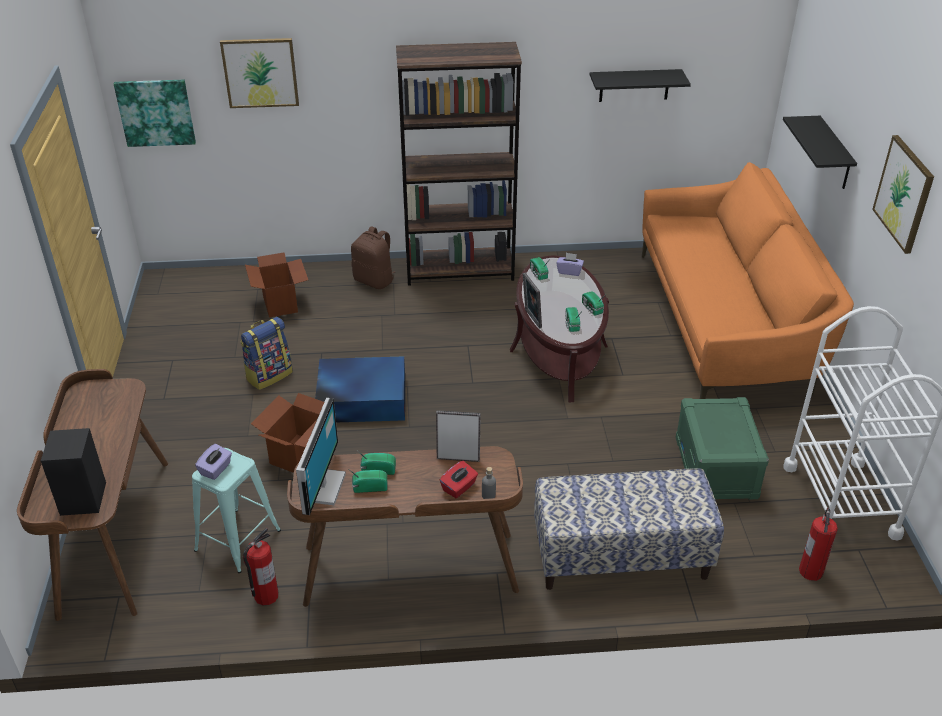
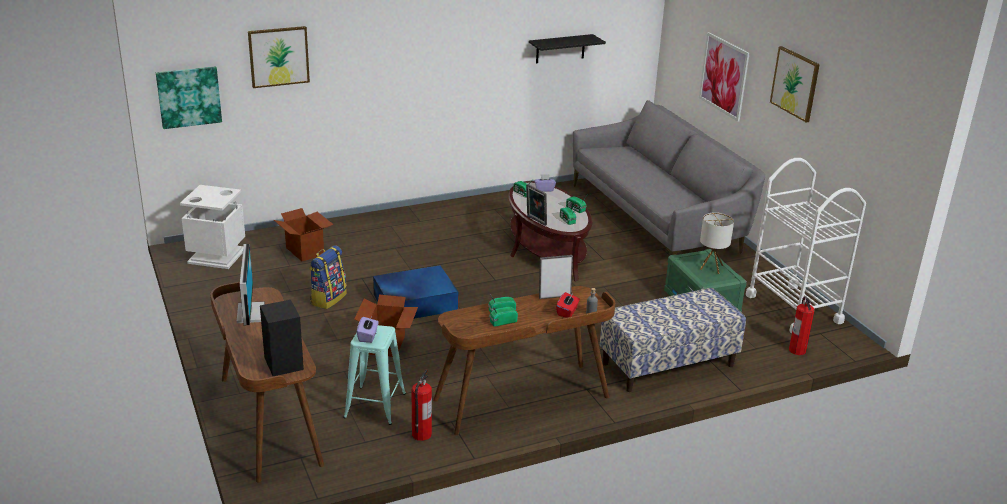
camera: 20 degrees left, 10 degrees down
monitor [296,398,346,515] -> monitor moved to [237,244,265,326]
brown backpack [351,227,395,289] -> none
brown bookcase [396,42,522,286] -> none
orange sofa [642,162,854,399] -> grey sofa [573,100,765,256]
black shelf [783,116,857,189] -> picture [699,32,750,122]
none -> white trash can [180,185,245,269]
none -> table lamp [700,212,734,274]

